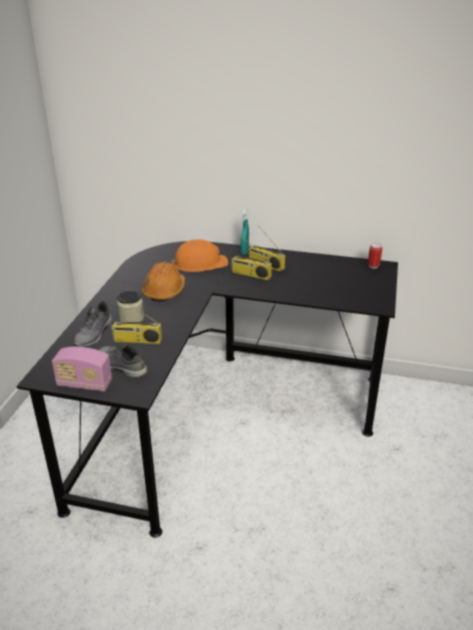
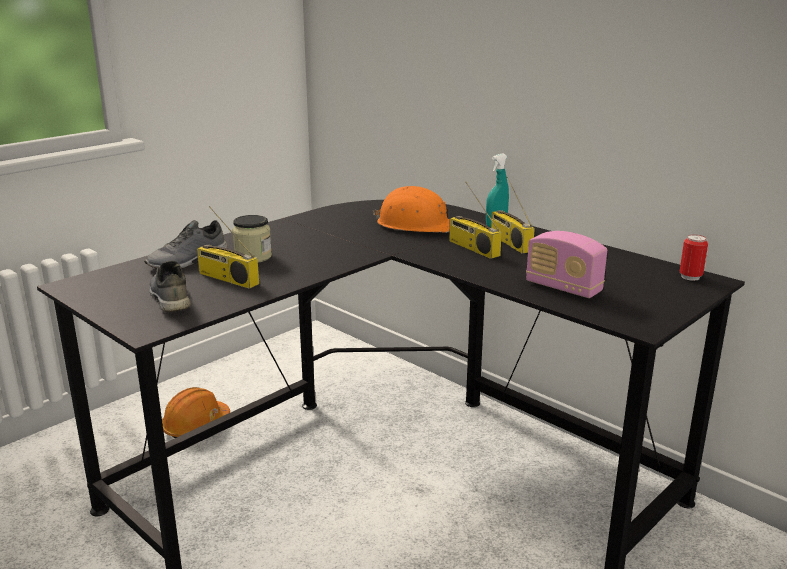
camera: 30 degrees right, 10 degrees down
radio [52,347,112,391] -> radio moved to [526,231,607,298]
orange hard hat [142,262,185,302] -> orange hard hat moved to [162,387,230,438]

